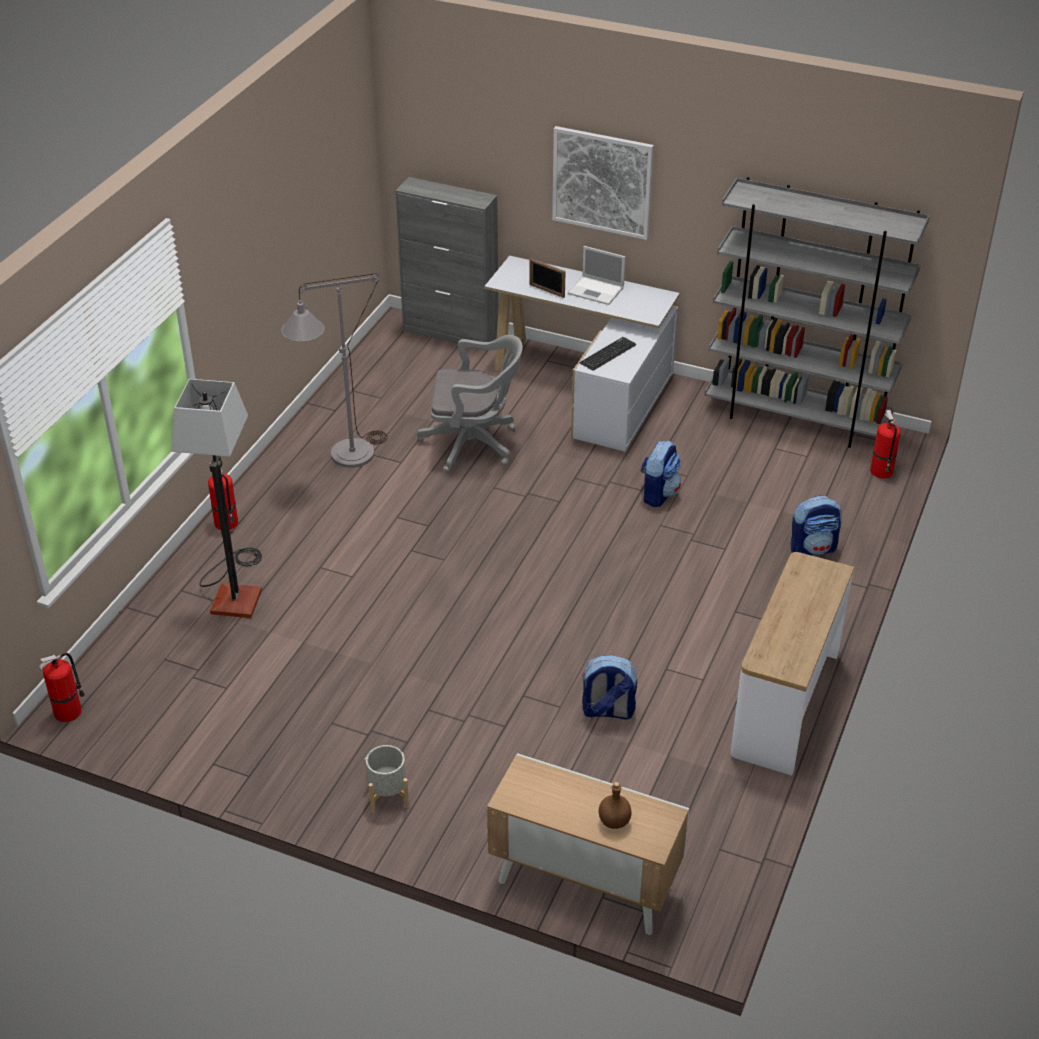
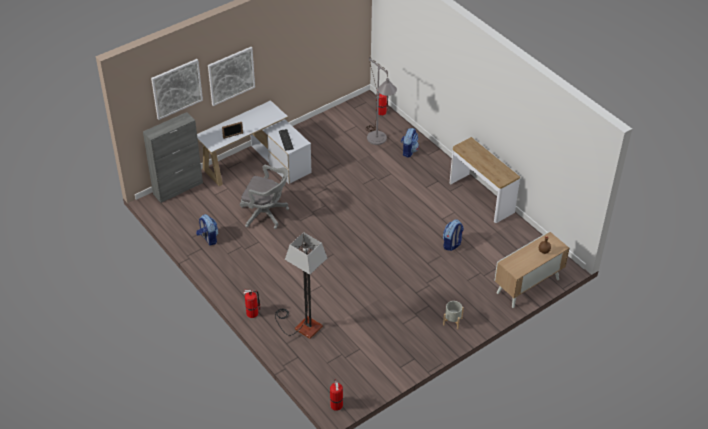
camera: 60 degrees left, 5 degrees up
grey floor lamp [281,273,388,468] -> grey floor lamp moved to [366,57,397,145]
grey office chair [417,335,523,472] -> grey office chair turned 75 degrees clockwise [240,165,289,229]
laptop [568,246,625,305] -> none
backpack [641,440,681,507] -> backpack moved to [196,214,218,246]
grey bookcase [704,177,930,448] -> none
none -> picture [151,59,203,120]

